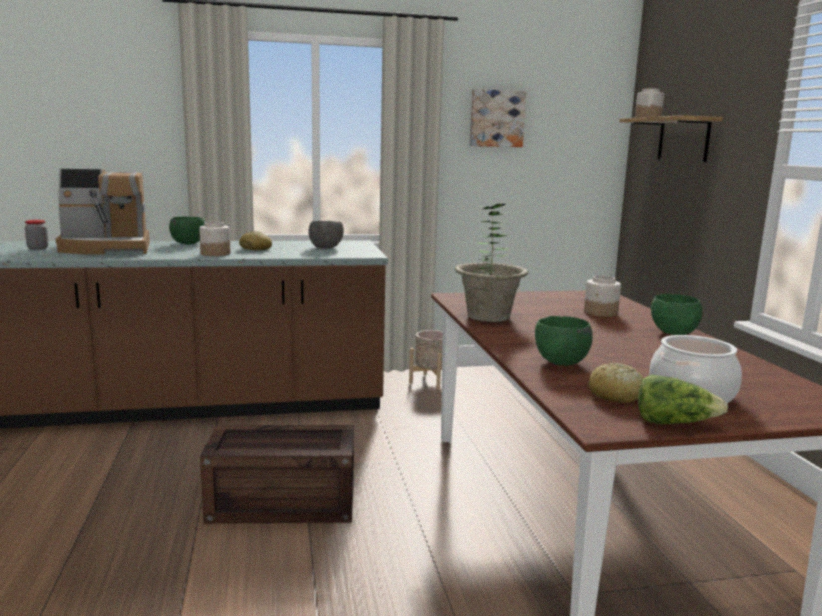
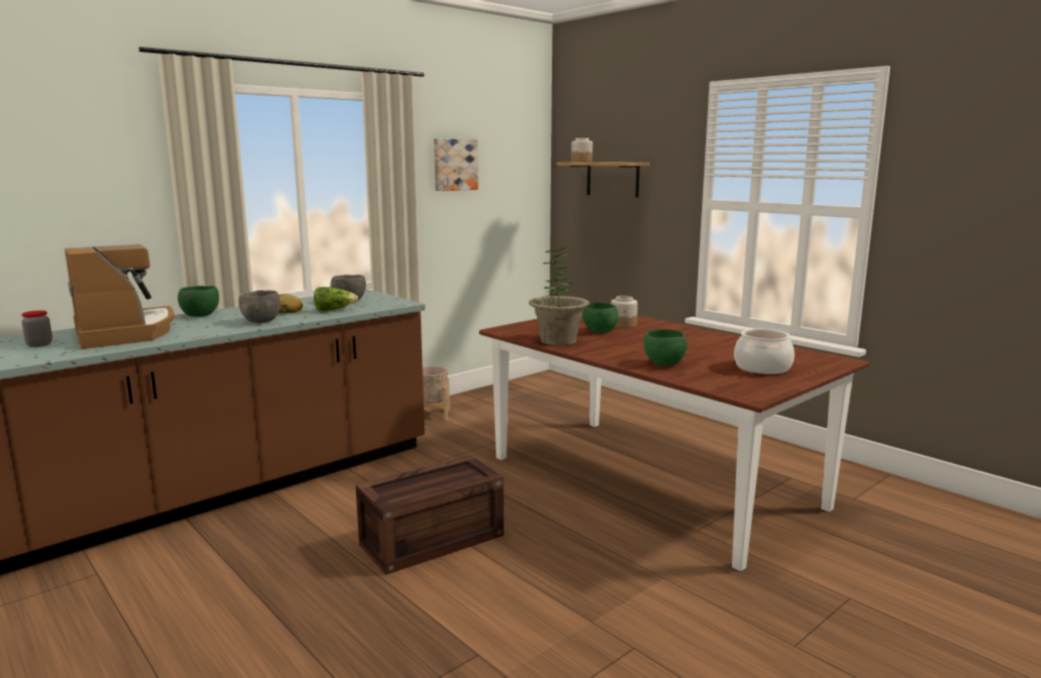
camera: 30 degrees left, 0 degrees up
coffee machine [56,169,150,255] -> coffee machine turned 75 degrees counterclockwise [65,244,174,349]
jar [199,221,230,256] -> grey bowl [238,290,281,323]
bread [589,363,644,403] -> none
lettuce [638,374,728,424] -> lettuce moved to [314,287,358,311]
green bowl [651,294,703,335] -> green bowl moved to [582,303,618,333]

